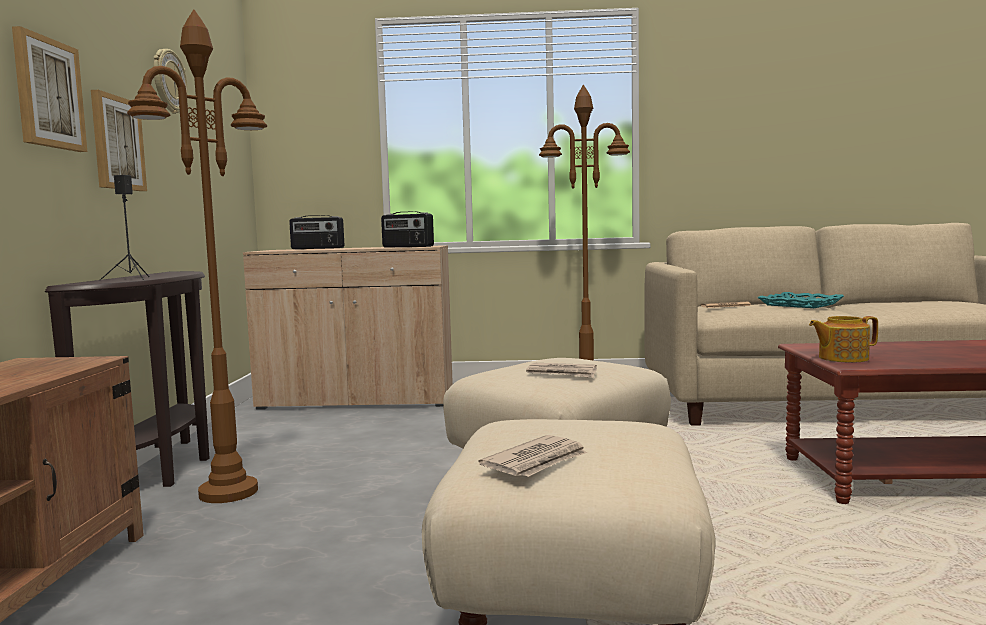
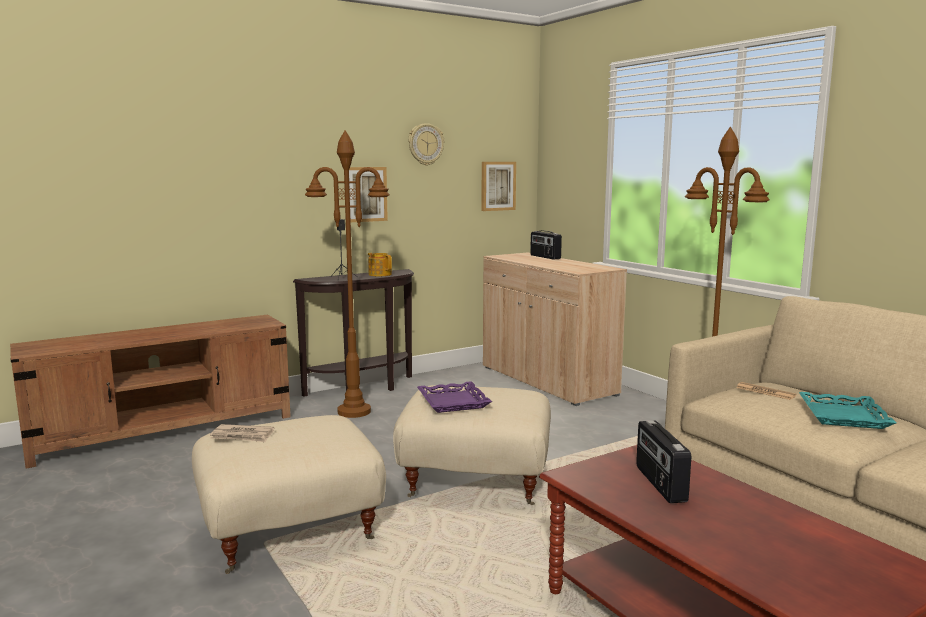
camera: 55 degrees right, 5 degrees up
picture [12,26,87,152] -> picture moved to [481,162,516,211]
radio [381,211,434,248] -> radio moved to [636,420,691,503]
newspaper [526,363,597,378] -> purple tray [417,381,492,413]
teapot [809,316,878,363] -> teapot moved to [368,253,392,277]

